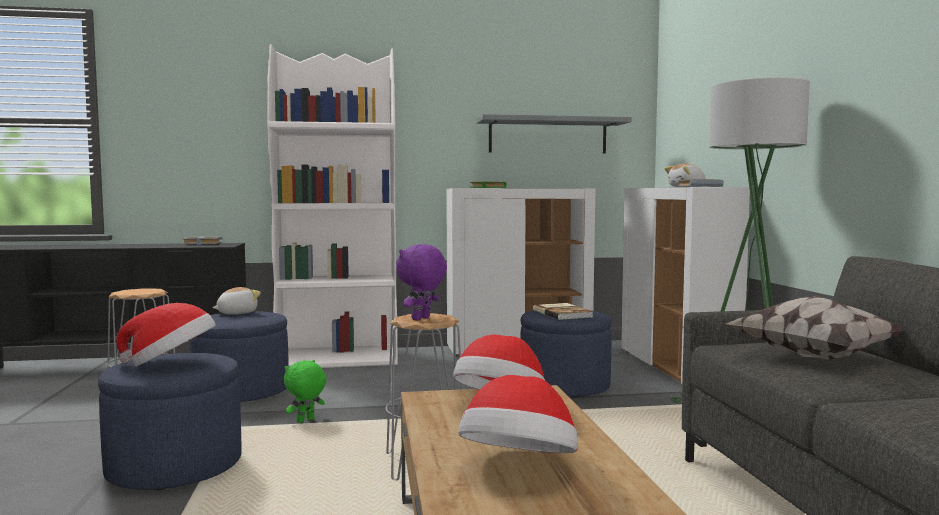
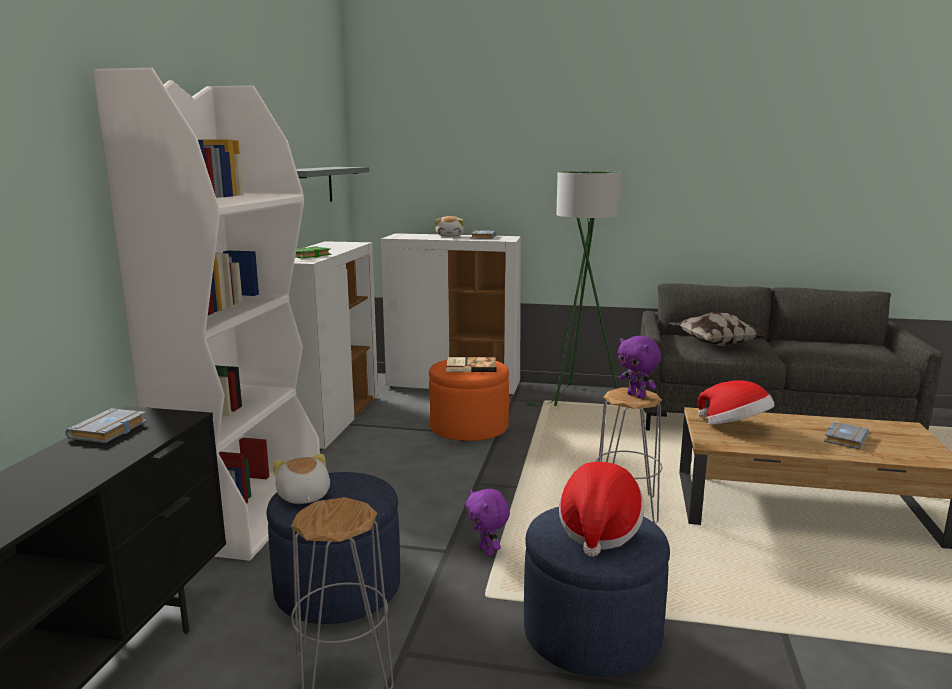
camera: 70 degrees left, 10 degrees up
green plush toy [284,360,327,423] -> purple plush toy [466,489,510,556]
hat [458,375,578,453] -> grey book [824,422,870,449]
blue ottoman [520,310,612,398] -> orange ottoman [429,360,509,441]

